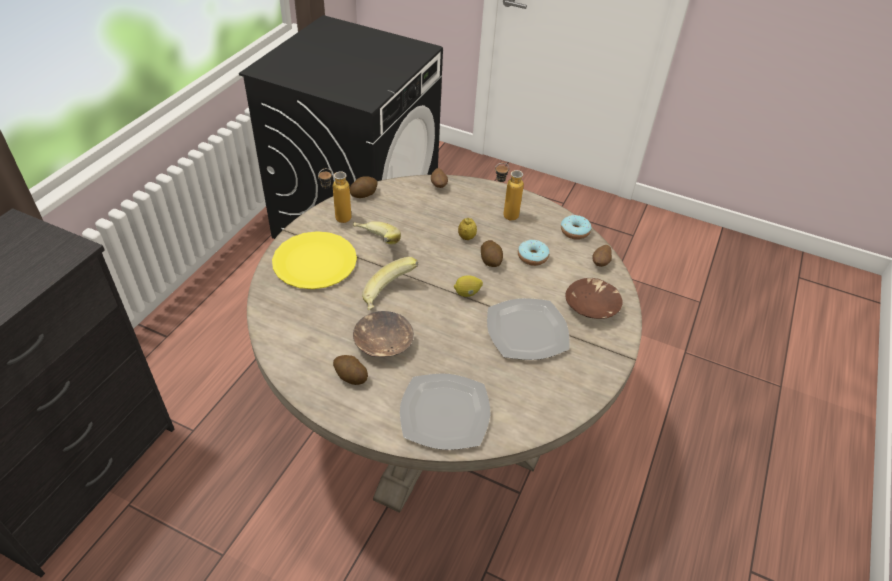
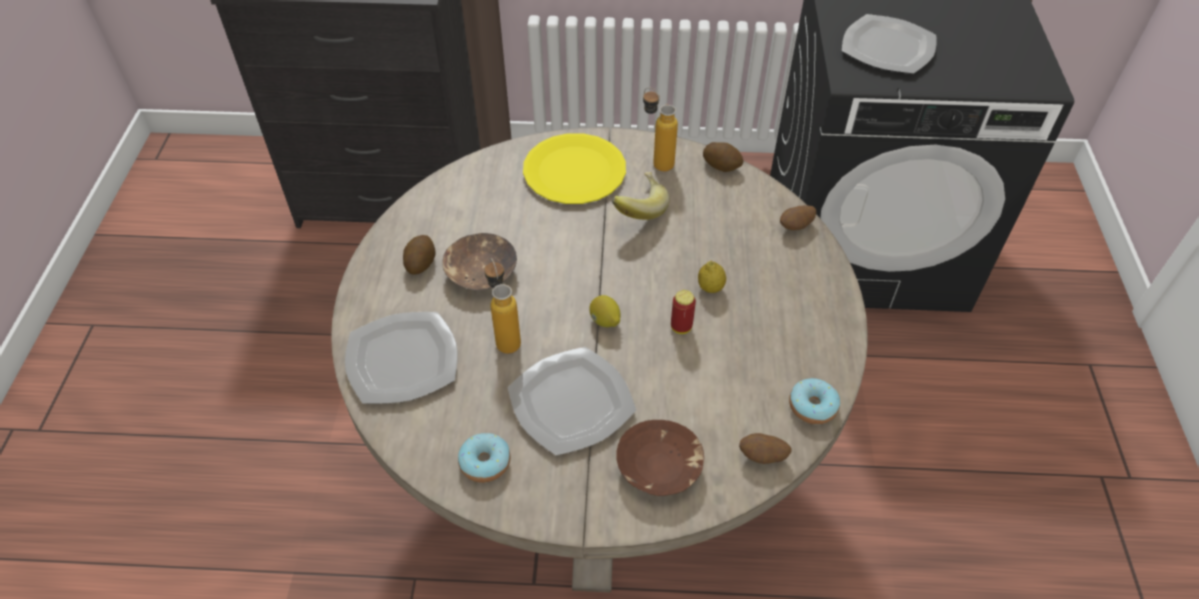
camera: 70 degrees right, 5 degrees up
banana [362,257,418,310] -> none
potato [481,240,503,267] -> can [671,290,696,334]
bottle [495,163,524,221] -> bottle moved to [484,258,521,354]
donut [518,240,549,266] -> donut moved to [458,433,510,483]
none -> plate [842,14,937,74]

